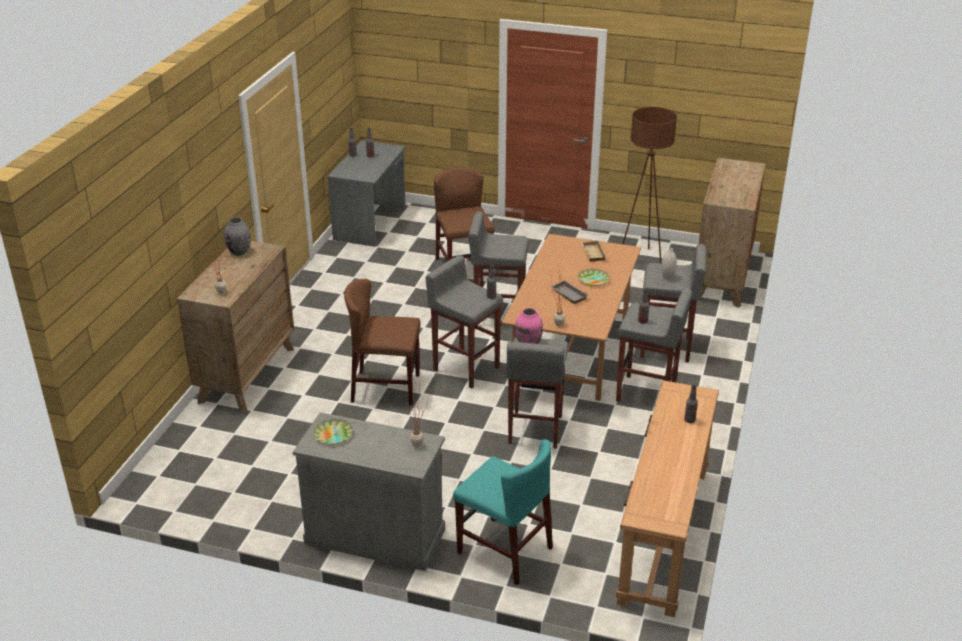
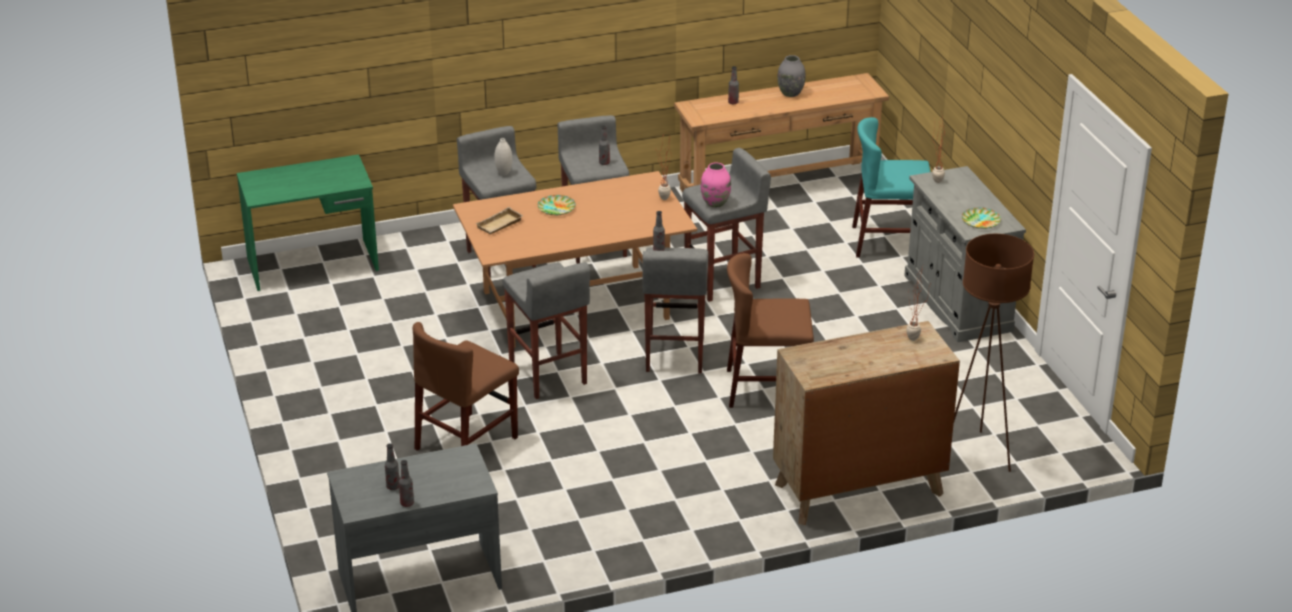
camera: 125 degrees left, 0 degrees up
grey vase [224,217,251,256] -> grey vase moved to [777,55,806,97]
brown chair [344,279,421,405] -> brown chair turned 120 degrees clockwise [727,253,814,408]
turquoise chair [453,439,553,585] -> turquoise chair turned 90 degrees counterclockwise [852,117,931,257]
grey tray [551,280,589,304] -> none
brown floor lamp [622,107,677,264] -> brown floor lamp moved to [954,234,1034,472]
brown dresser [699,158,766,308] -> green desk [237,154,379,291]

